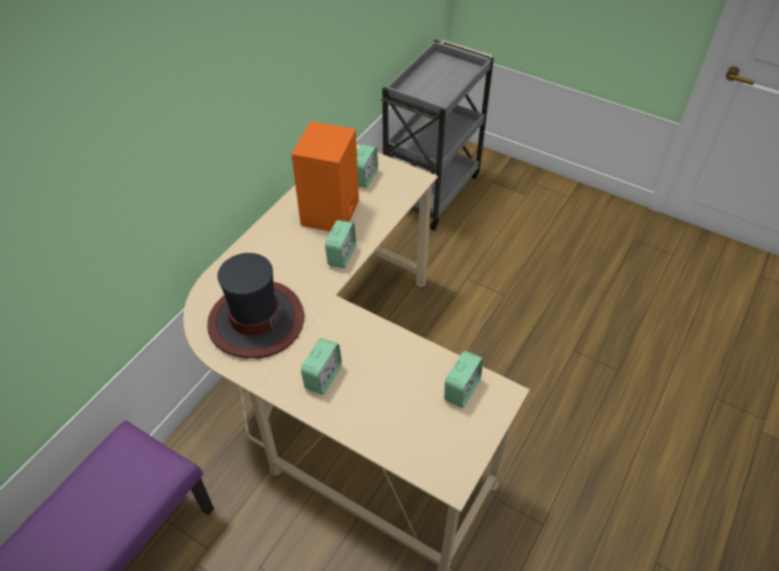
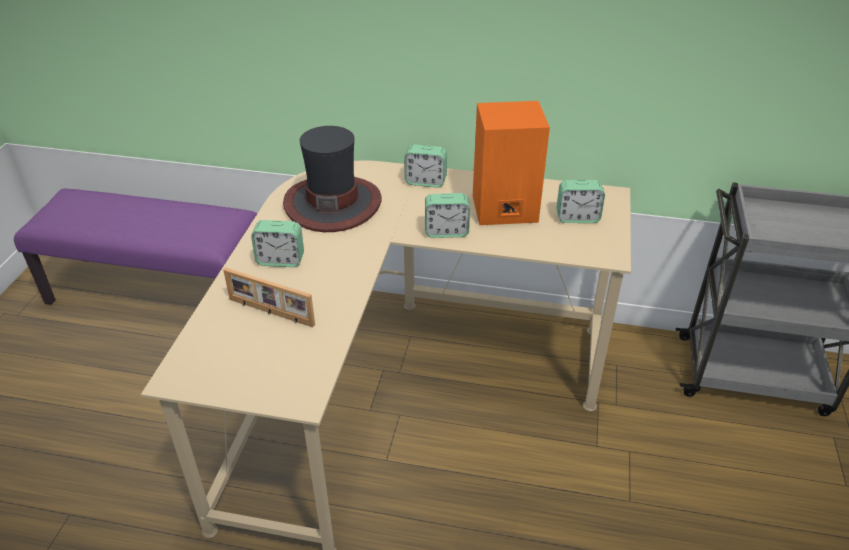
camera: 70 degrees right, 10 degrees down
alarm clock [444,350,483,408] -> alarm clock moved to [405,144,447,188]
none -> picture frame [223,268,315,327]

